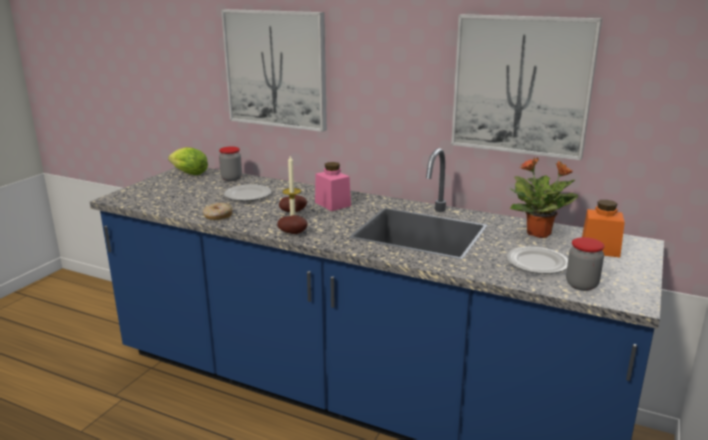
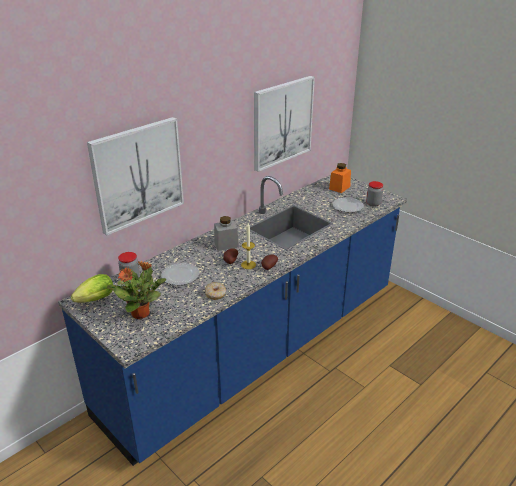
camera: 70 degrees left, 10 degrees up
pink jar [315,162,351,211] -> grey jar [214,216,239,251]
potted plant [510,157,579,238] -> potted plant moved to [107,261,166,319]

